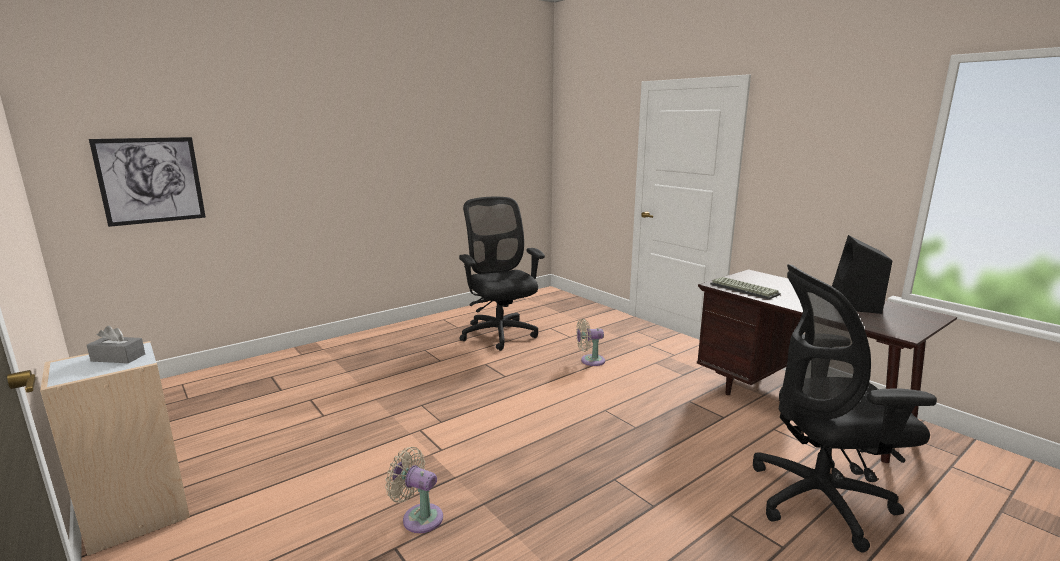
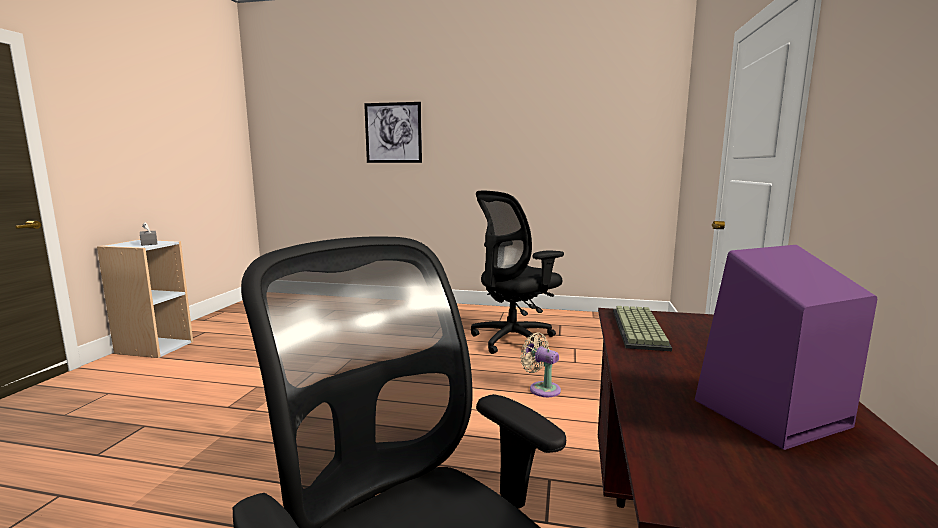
camera: 50 degrees right, 5 degrees down
picture [89,137,206,227] -> picture moved to [364,102,422,163]
beige fan [385,447,443,533] -> none
black office chair [459,197,545,351] -> black office chair turned 150 degrees counterclockwise [471,191,564,354]
black speaker [832,235,892,314] -> purple speaker [695,245,877,450]

